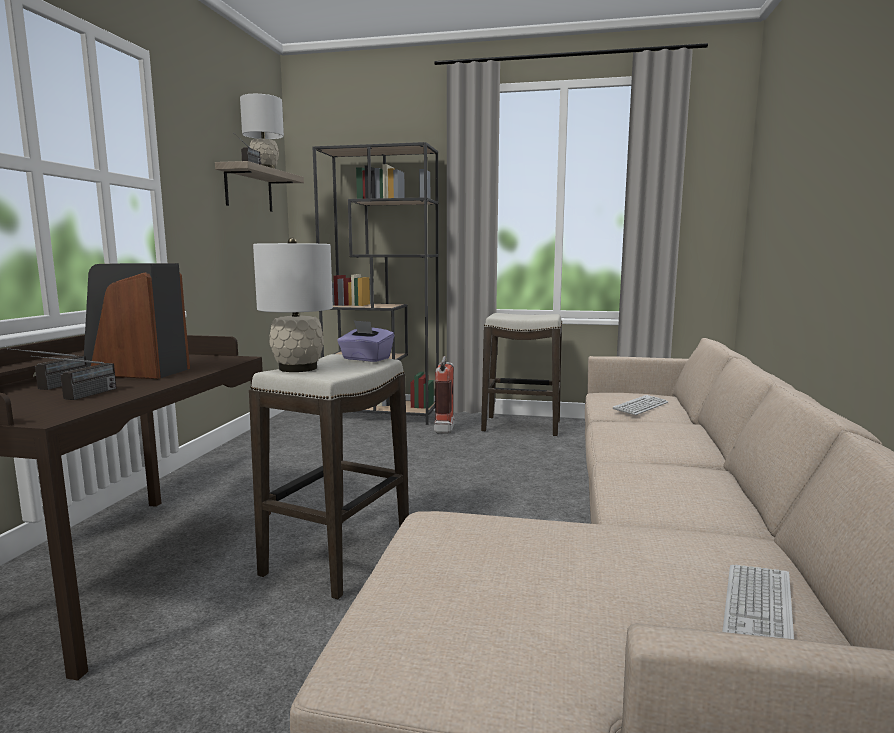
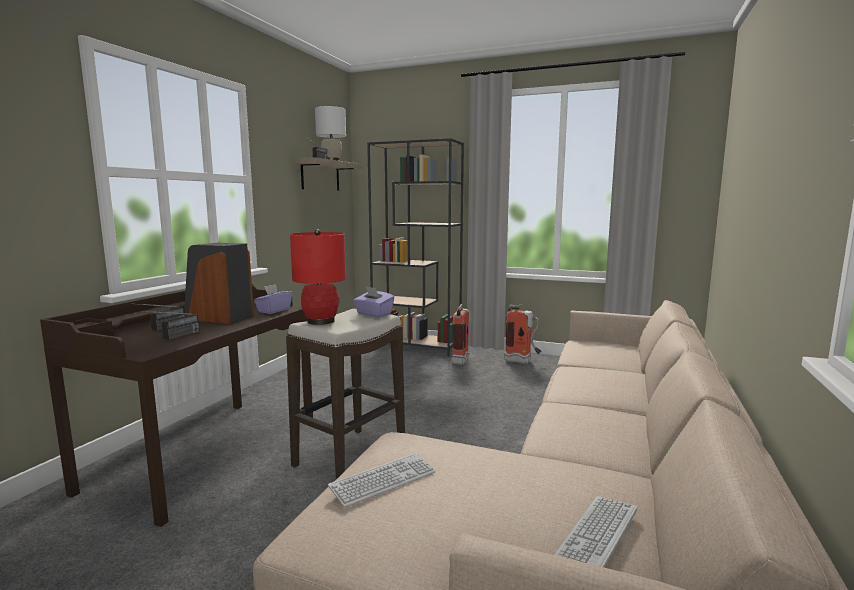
camera: 10 degrees right, 0 degrees up
white table lamp [253,238,333,372] -> red table lamp [290,229,346,325]
stool [481,313,562,436] -> fire extinguisher [504,305,542,364]
keyboard [613,395,668,415] -> keyboard moved to [328,453,436,508]
none -> purple tissue box [254,284,292,314]

